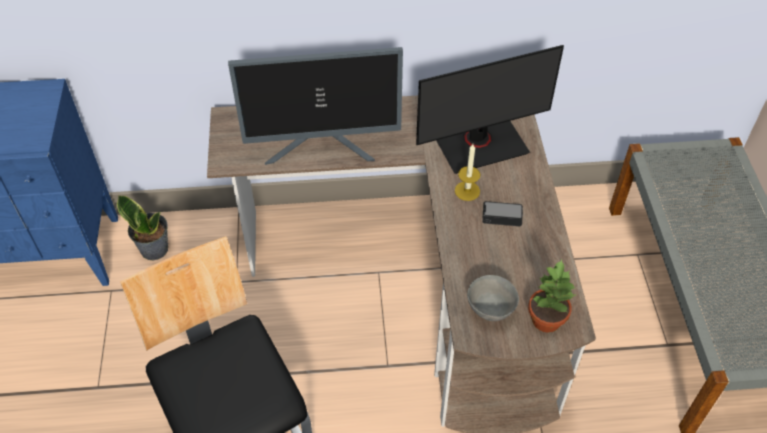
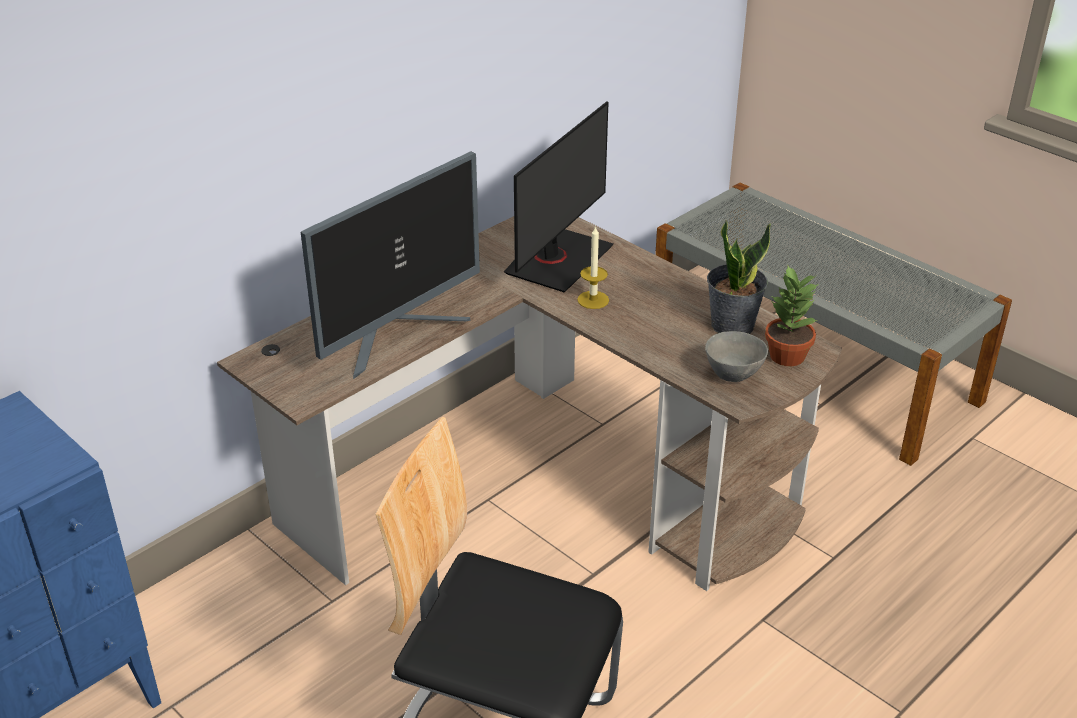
camera: 40 degrees left, 15 degrees down
potted plant [117,195,168,260] -> potted plant moved to [707,219,771,334]
phone [482,201,523,226] -> none

